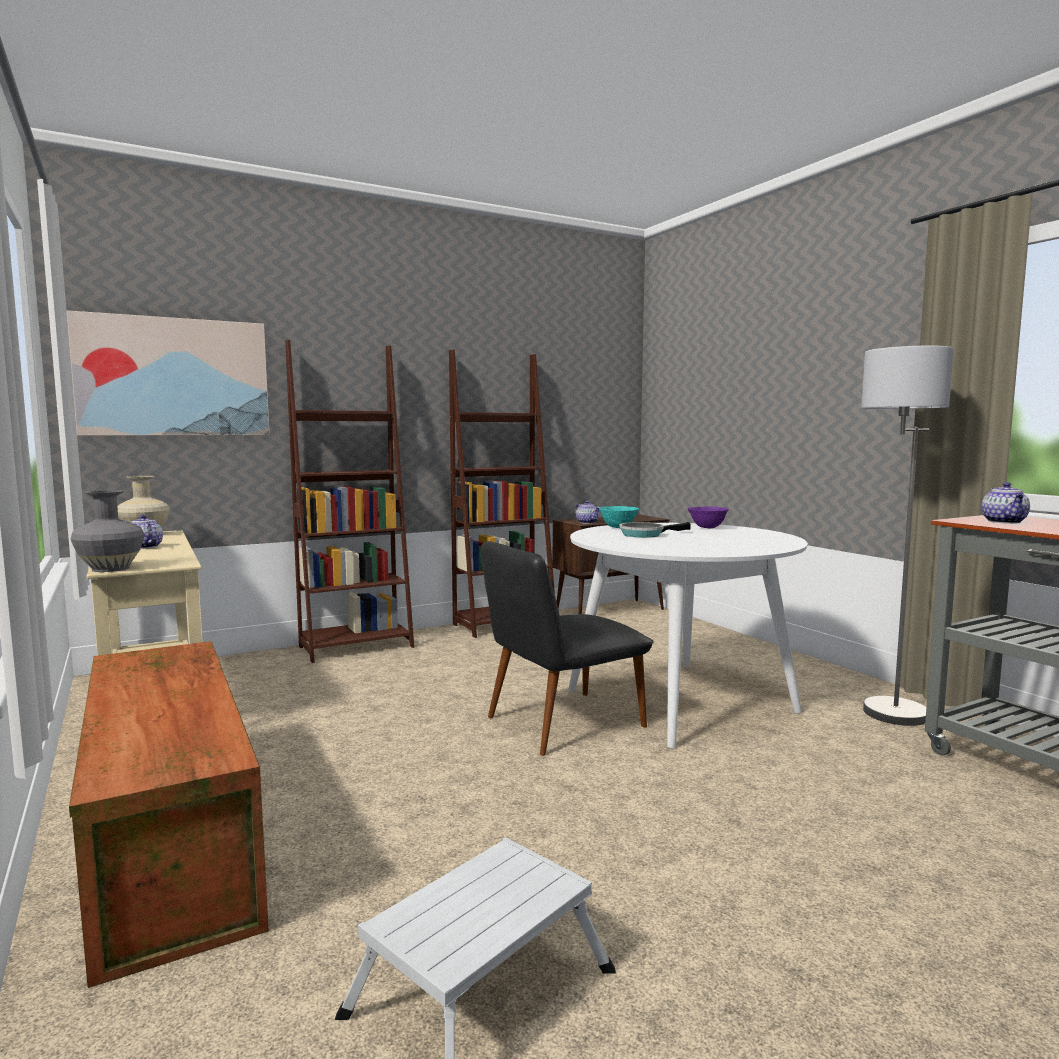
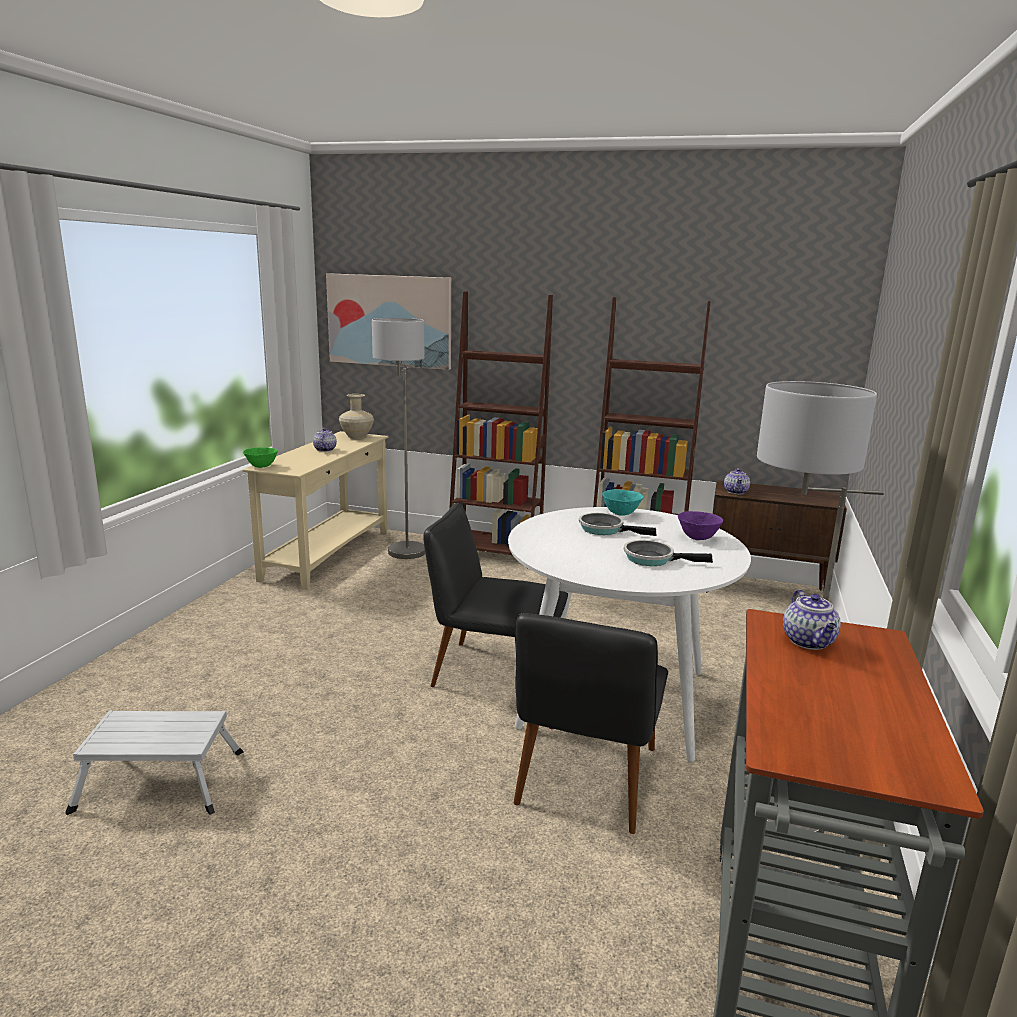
camera: 45 degrees right, 10 degrees up
brown bench [69,641,269,988] -> none
grey vase [71,490,144,572] -> green bowl [243,447,278,468]
teapot [981,482,1030,524] -> teapot turned 60 degrees counterclockwise [783,589,841,650]
none -> grey floor lamp [372,318,425,559]
none -> black chair [514,613,668,834]
none -> frying pan [624,540,713,566]

